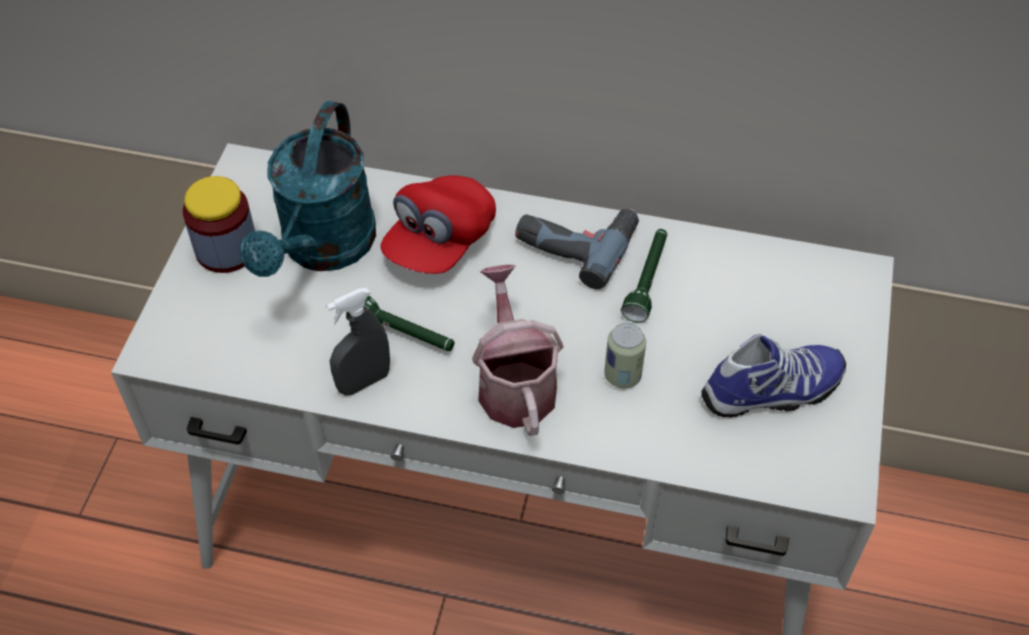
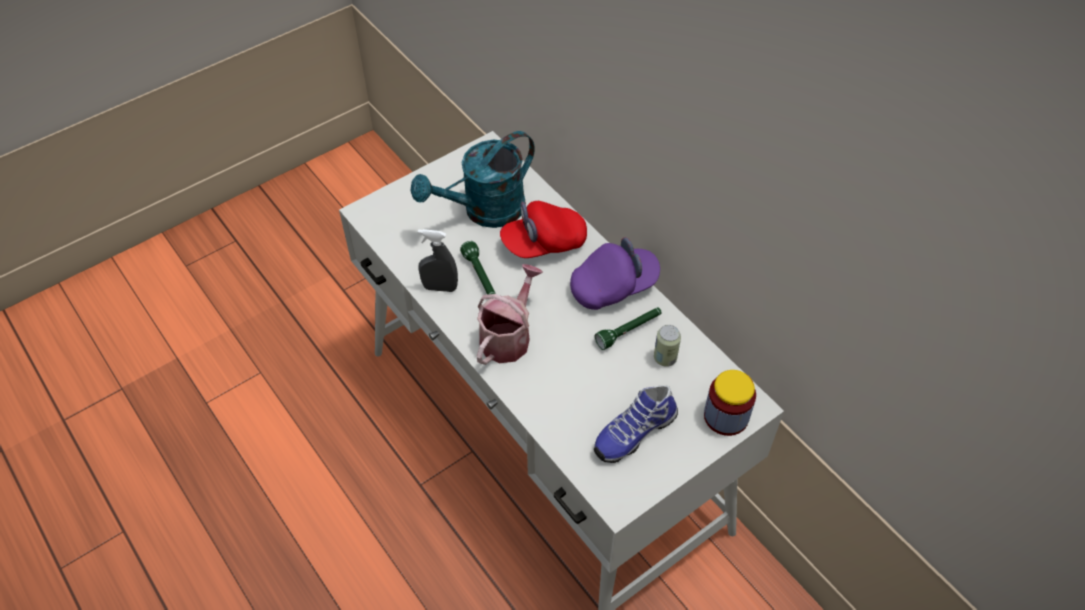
camera: 40 degrees right, 0 degrees up
jar [183,176,255,273] -> jar moved to [704,370,756,436]
power drill [515,209,639,290] -> purple cap [570,237,660,310]
can [604,323,646,388] -> can moved to [654,325,681,367]
shoe [701,334,846,417] -> shoe turned 120 degrees clockwise [594,385,678,463]

